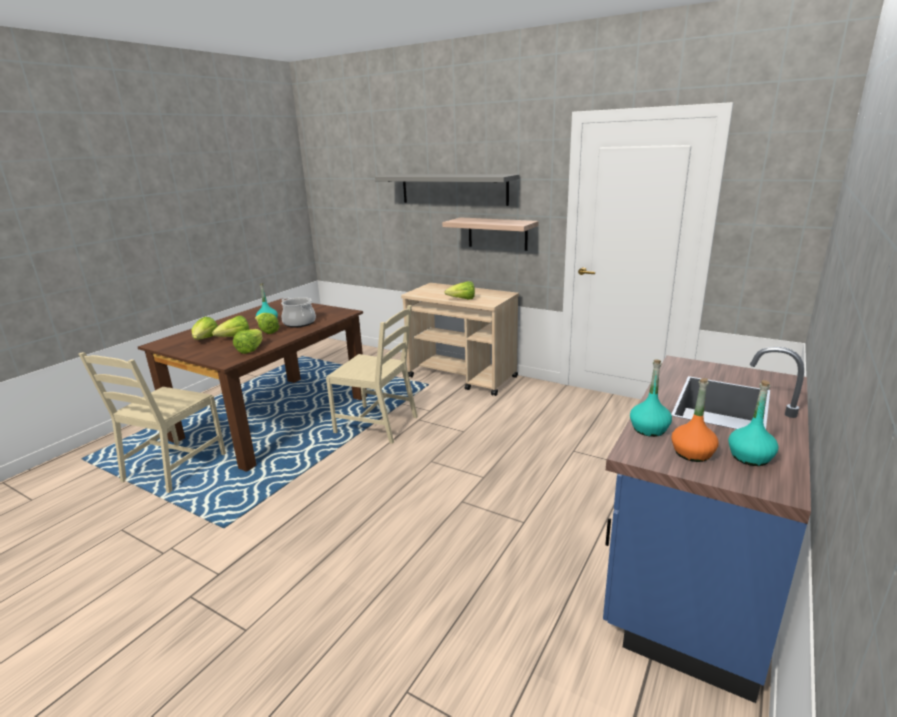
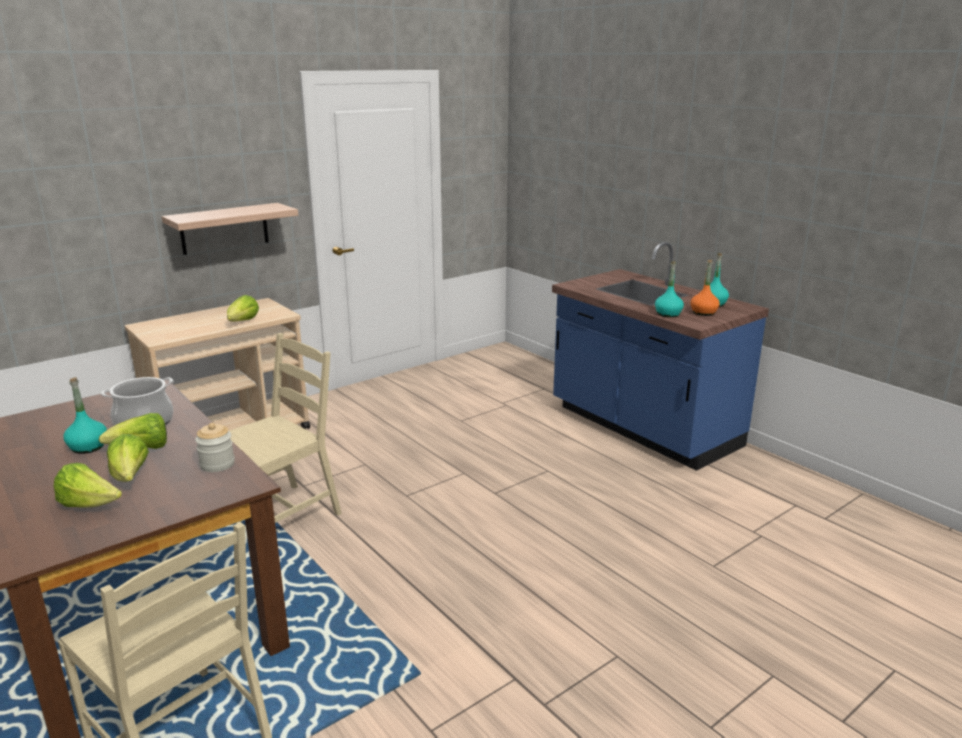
camera: 70 degrees left, 0 degrees up
lettuce [233,329,262,354] -> jar [195,423,235,472]
grey shelf [375,174,519,206] -> none

